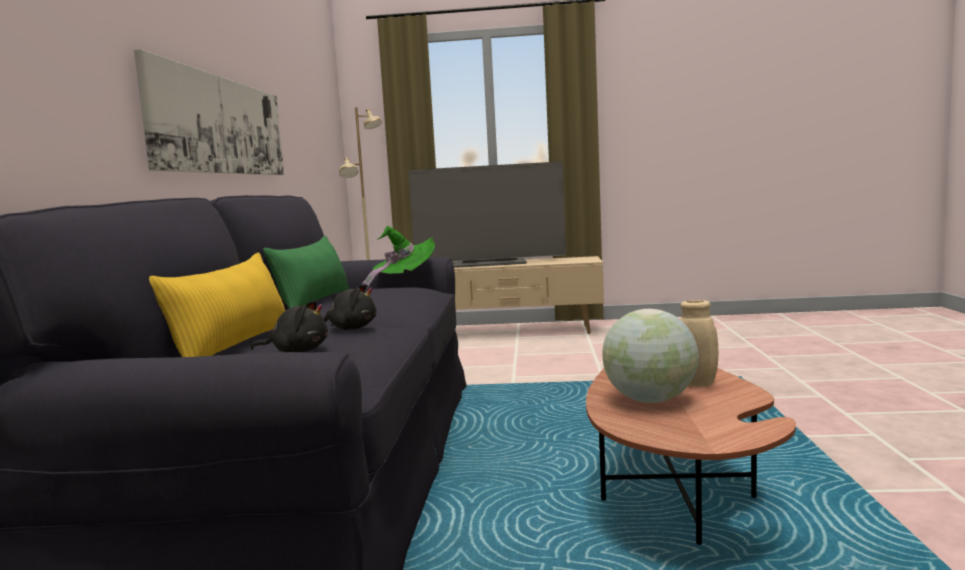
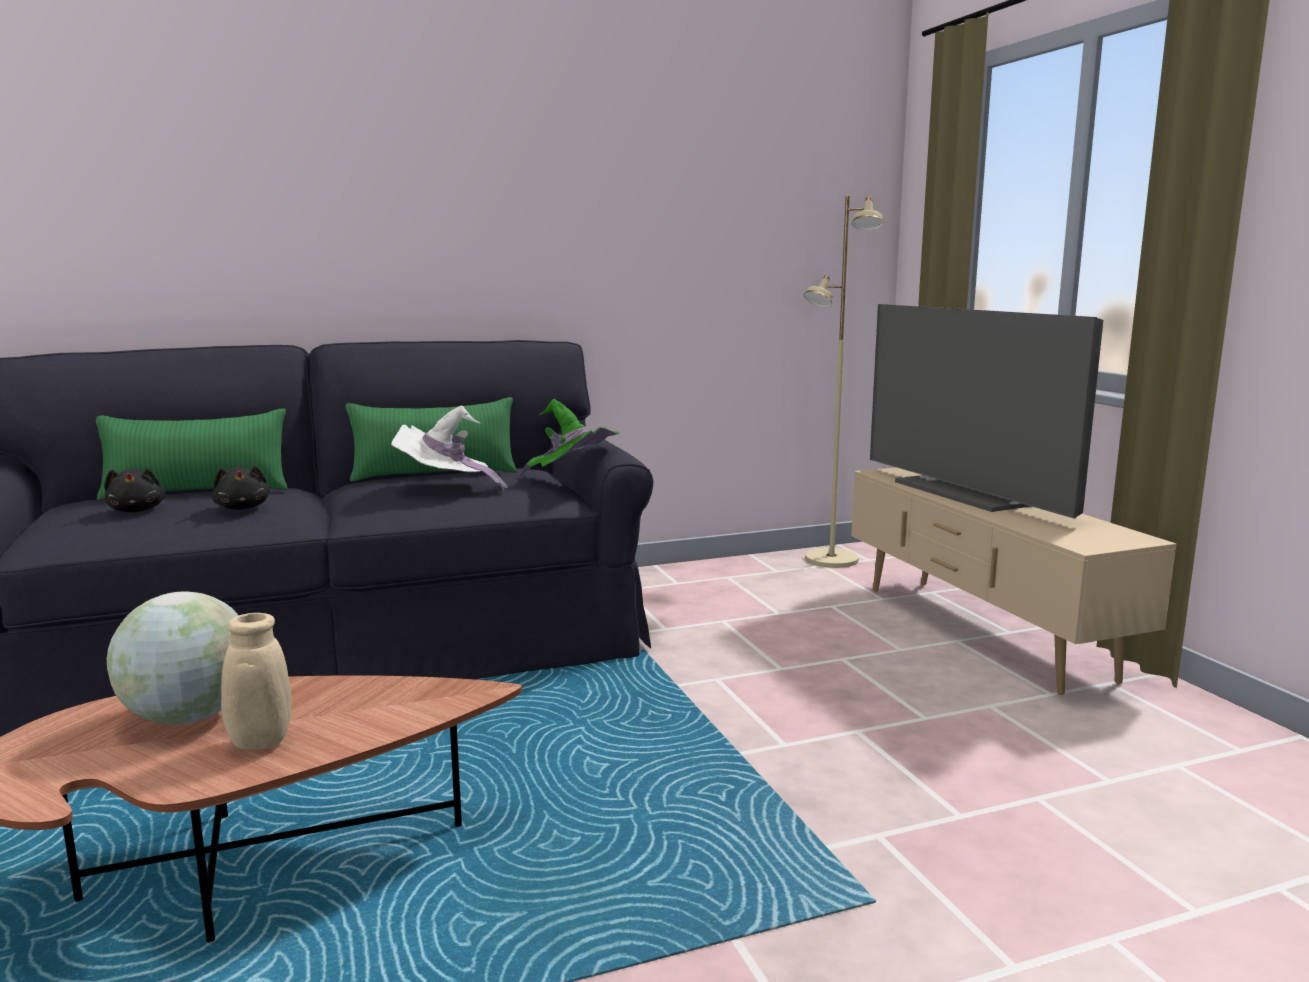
camera: 65 degrees right, 5 degrees up
picture [134,49,284,175] -> none
yellow pillow [149,253,285,357] -> green pillow [96,409,288,500]
none -> white hat [391,406,508,491]

